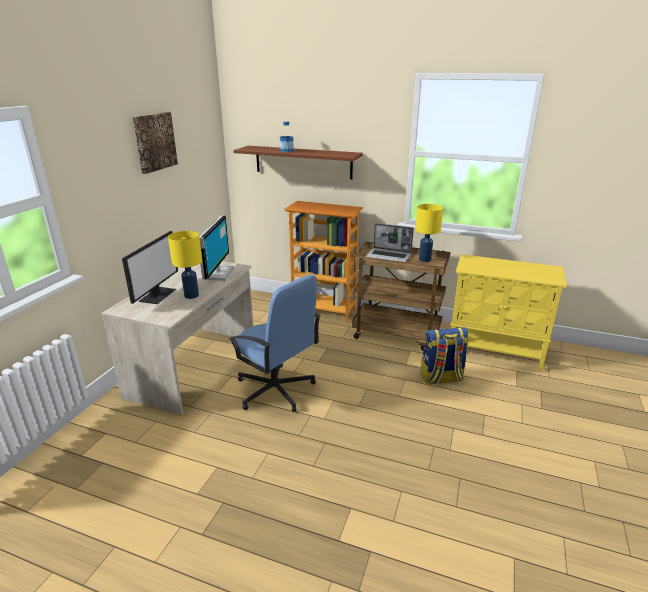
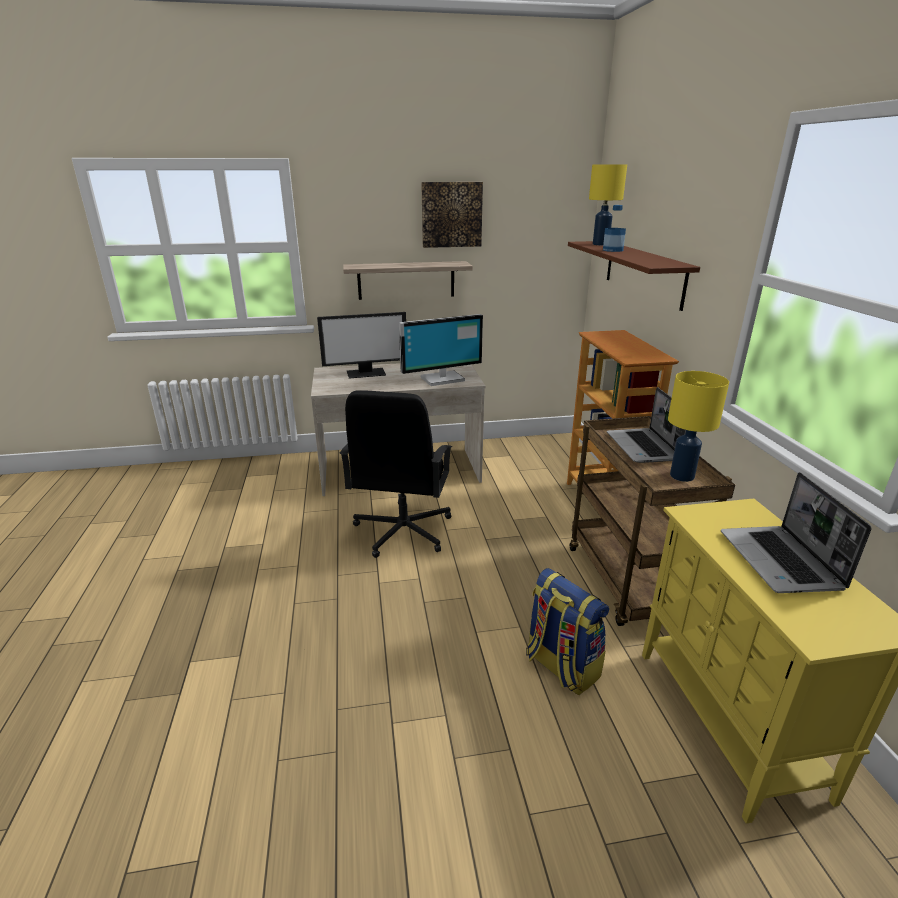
camera: 60 degrees right, 0 degrees up
yellow table lamp [168,231,202,299] -> yellow table lamp moved to [589,164,627,245]
blue office chair [229,274,321,412] -> black office chair [340,390,452,558]
none -> shelf [343,261,473,300]
none -> laptop [721,472,872,593]

